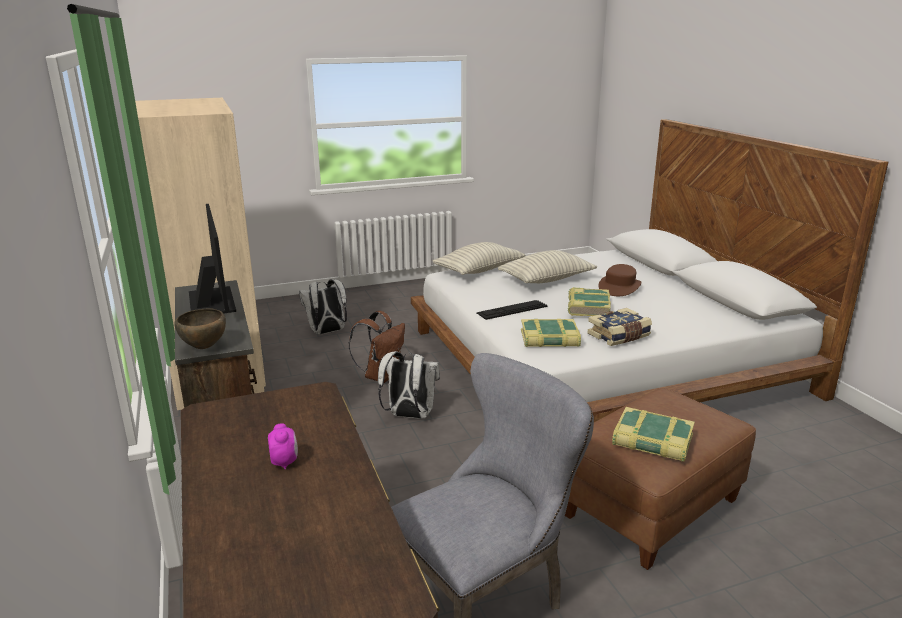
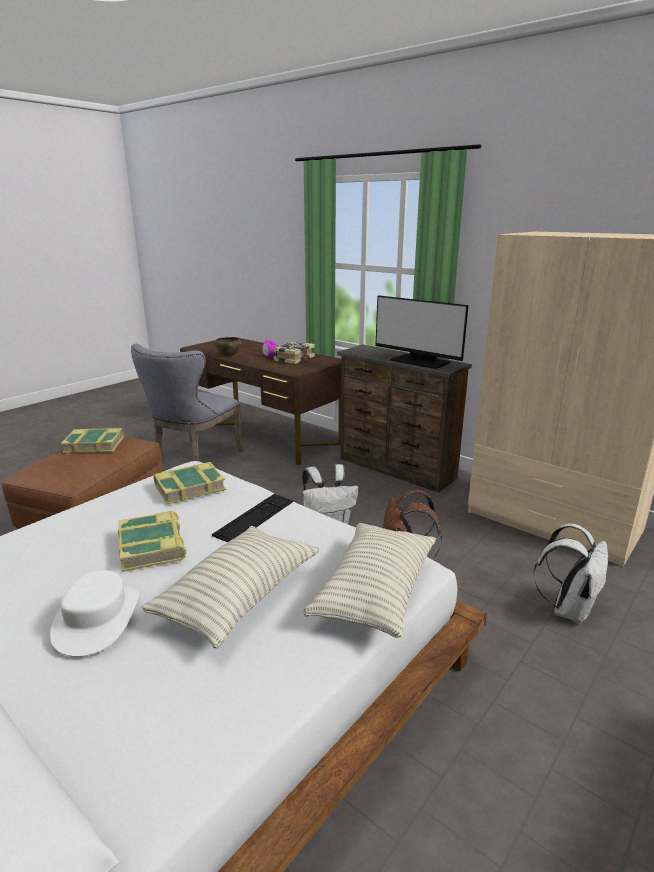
camera: 150 degrees right, 0 degrees up
brown bowl [174,309,226,349] -> brown bowl moved to [215,337,241,357]
book [588,308,652,346] -> book moved to [273,341,315,364]
brown hat [598,264,641,296] -> white hat [50,570,139,657]

